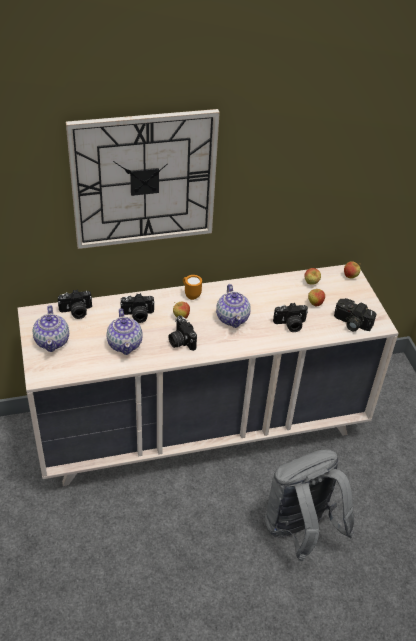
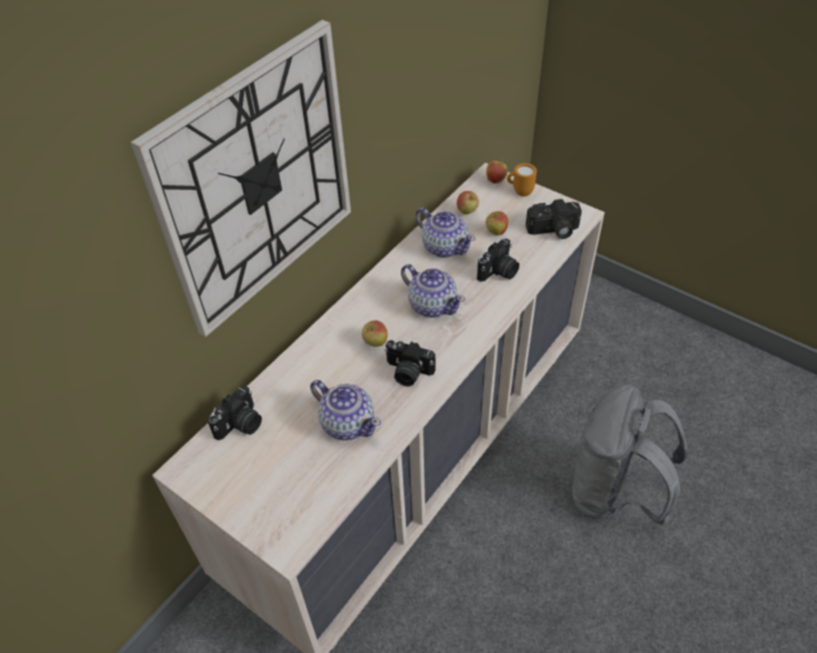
camera: 35 degrees left, 5 degrees up
teapot [33,305,69,352] -> teapot moved to [416,207,475,258]
camera [120,293,155,323] -> none
orange mug [183,275,202,300] -> orange mug moved to [507,163,537,196]

